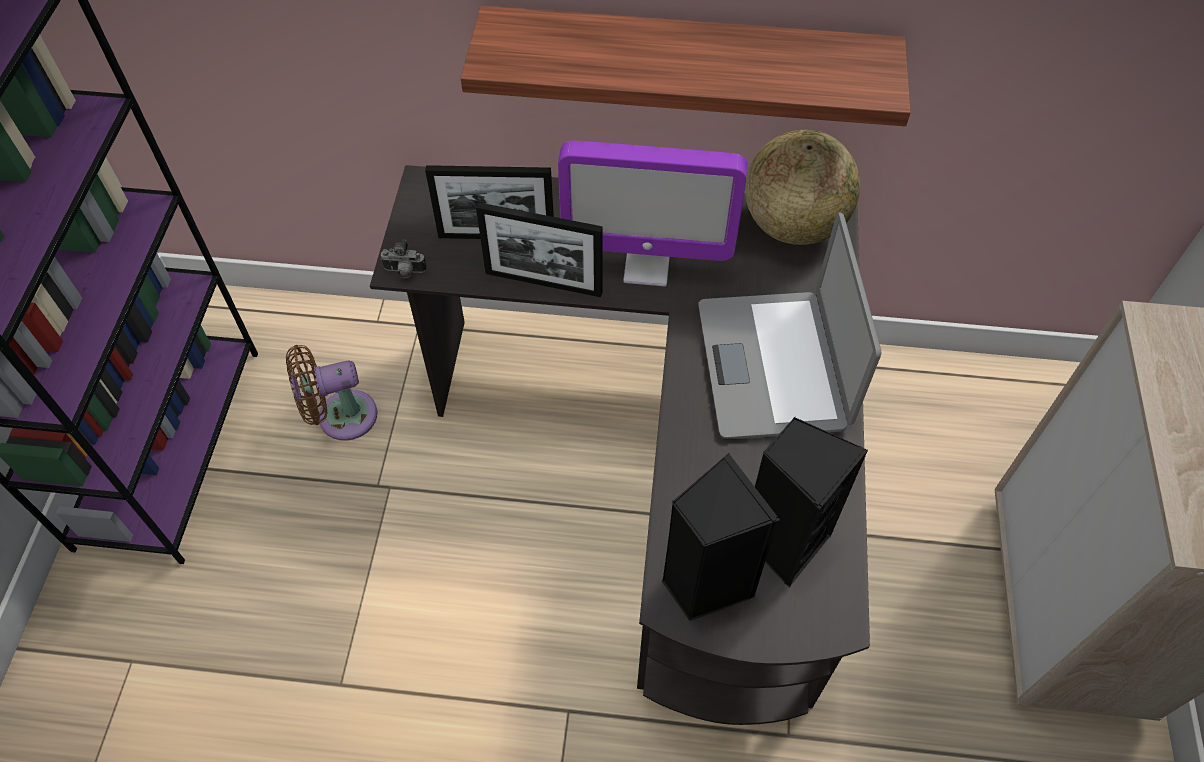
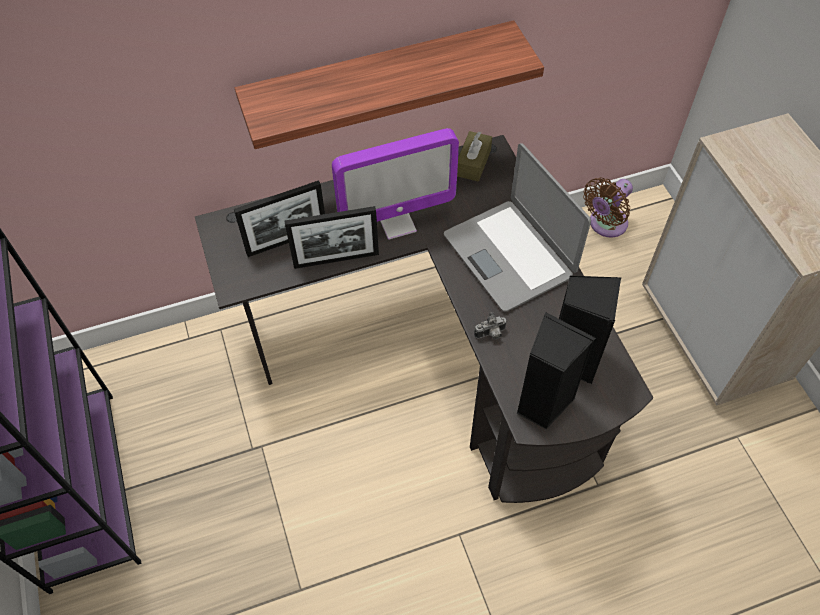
camera: 25 degrees left, 0 degrees up
brown fan [286,345,378,441] -> brown fan moved to [583,178,633,238]
camera [380,240,427,278] -> camera moved to [474,312,507,340]
globe [745,130,860,245] -> brown tissue box [457,131,492,182]

